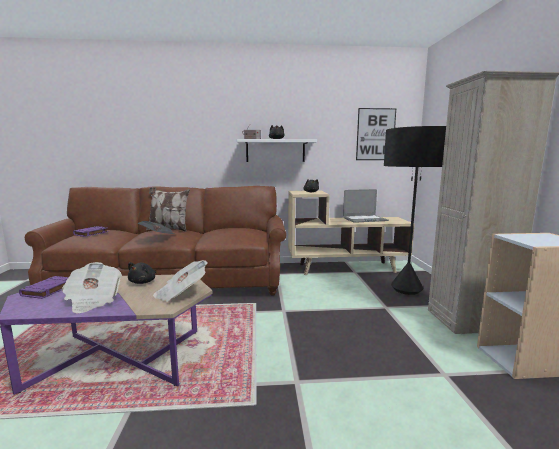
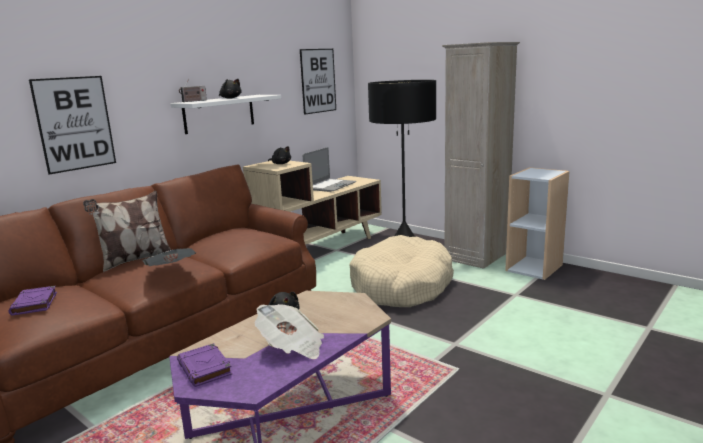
camera: 45 degrees left, 5 degrees up
newspaper [153,260,208,302] -> none
none -> picture [29,76,116,174]
none -> beige dog bed [349,235,454,307]

